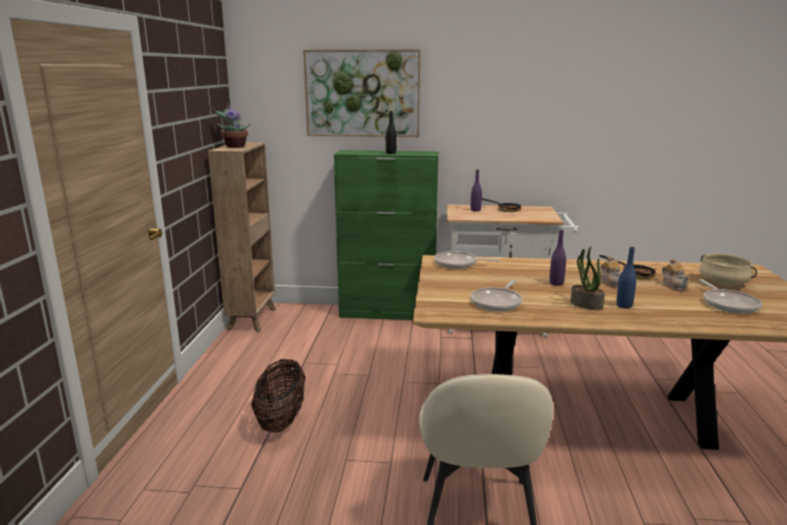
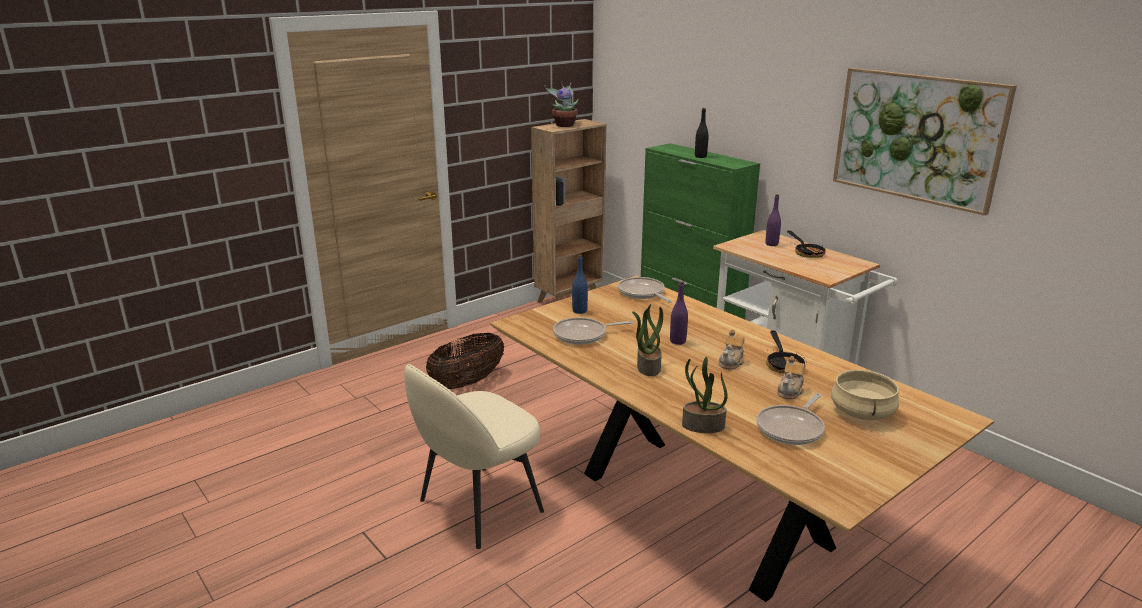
camera: 45 degrees right, 5 degrees up
picture [303,50,420,137] -> picture moved to [833,68,1017,216]
blue bottle [616,247,636,309] -> blue bottle moved to [572,255,588,314]
none -> potted plant [682,357,728,433]

